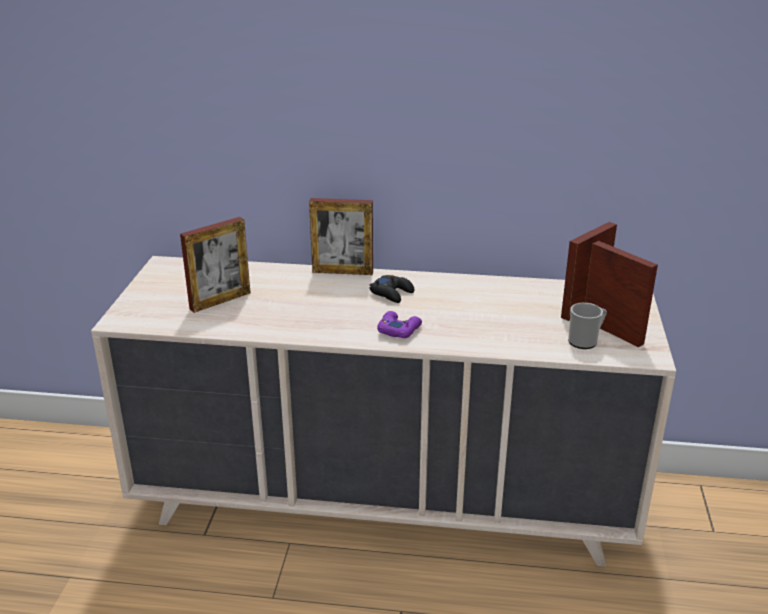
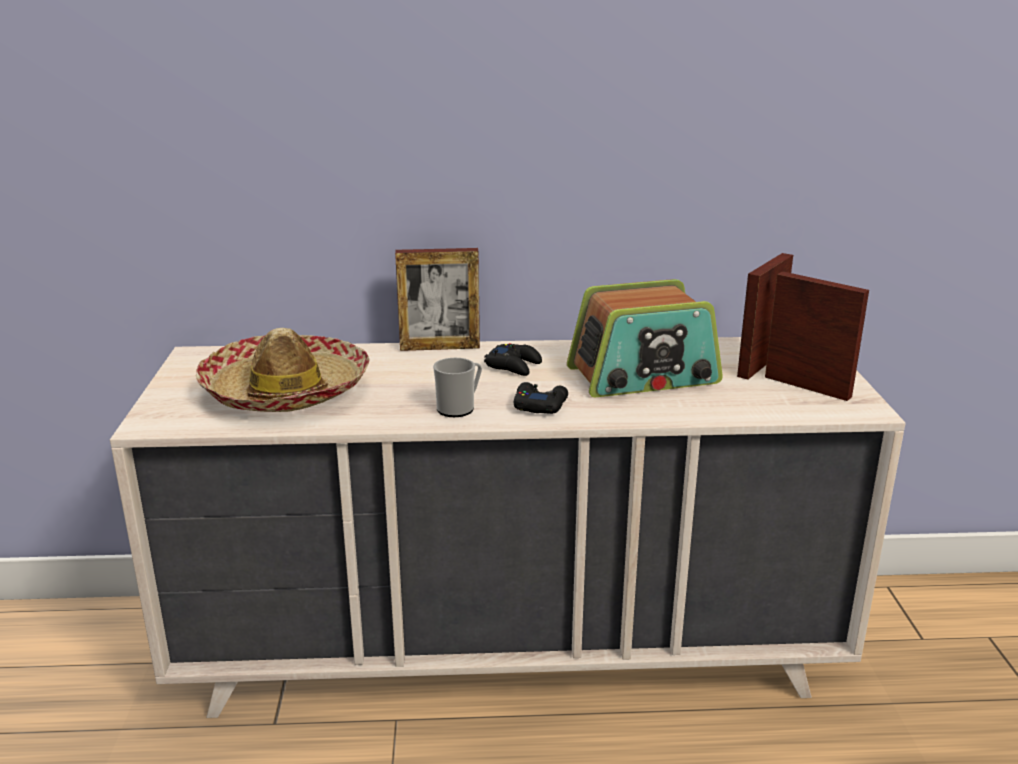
camera: 10 degrees left, 5 degrees down
picture frame [180,217,251,313] -> hat [196,328,369,412]
purple game controller [377,311,422,338] -> black game controller [514,382,568,414]
mug [568,303,607,349] -> mug moved to [433,358,482,417]
none -> radio [567,279,723,398]

